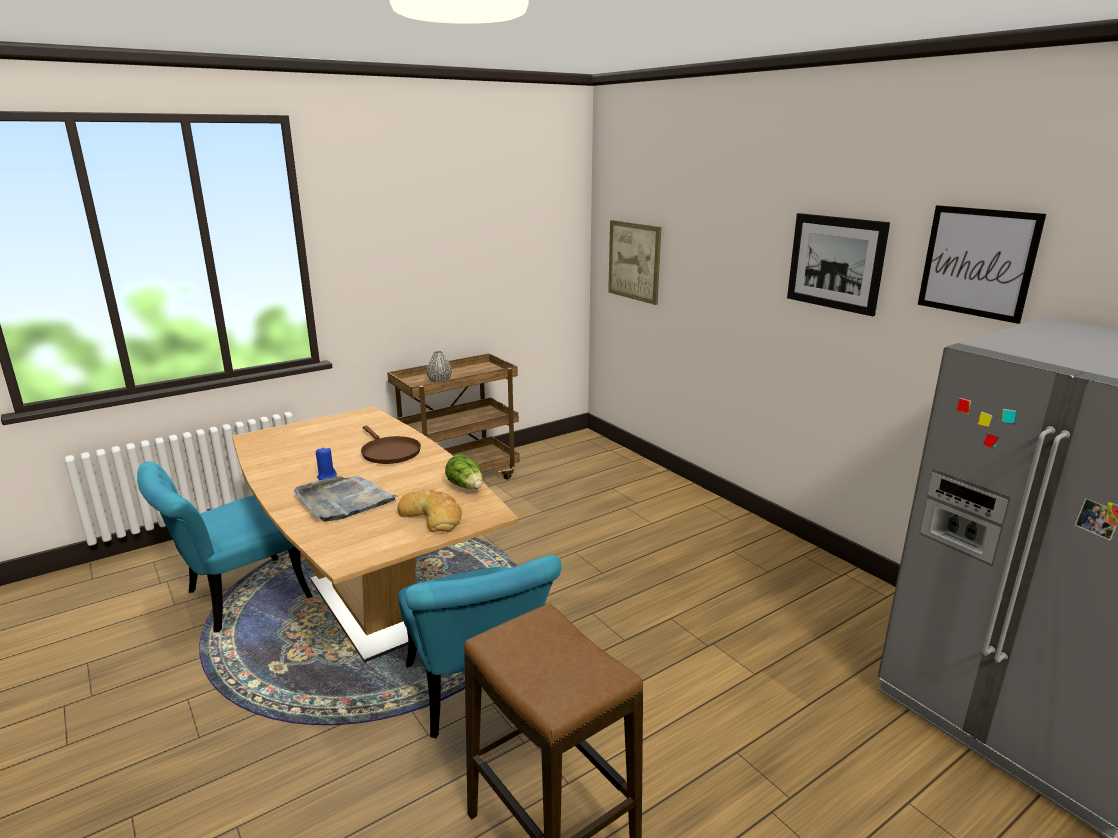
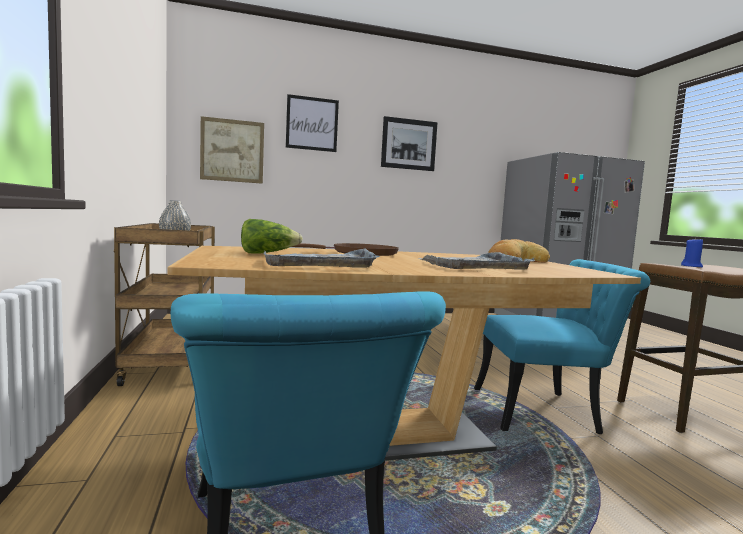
camera: 70 degrees left, 15 degrees down
blue candle [316,447,337,480] -> blue candle moved to [681,237,703,267]
lettuce [445,454,483,489] -> lettuce moved to [241,219,303,254]
picture [918,205,1046,324] -> picture moved to [286,94,339,152]
none -> grey tray [264,249,380,268]

